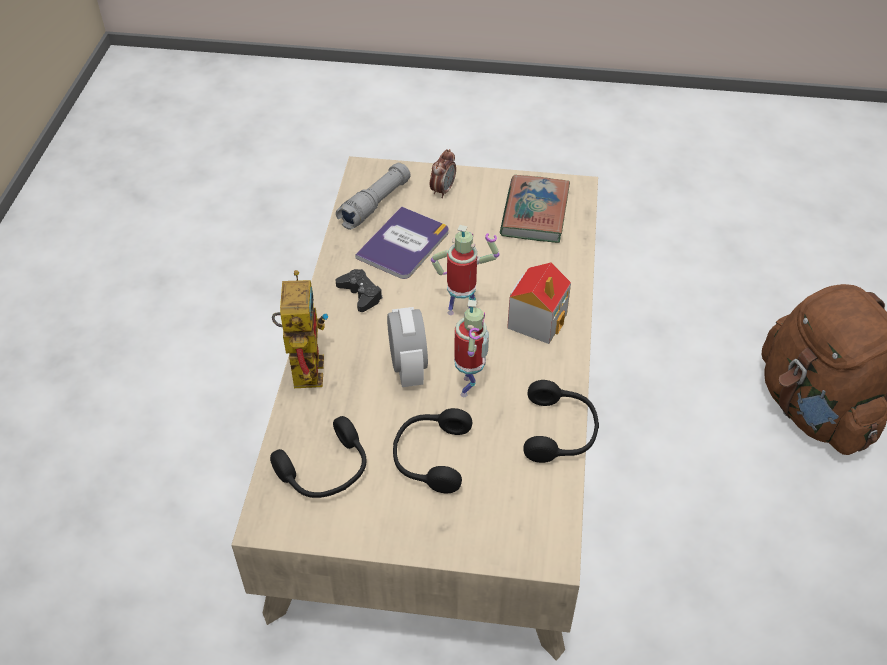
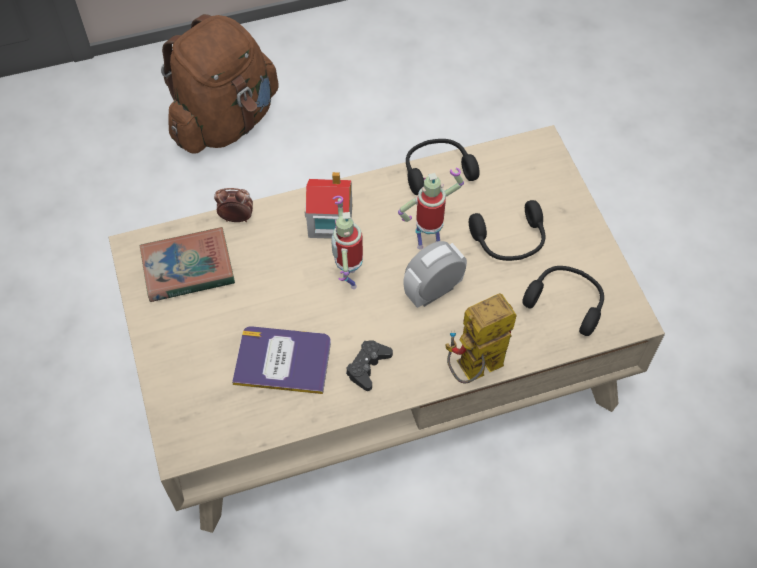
camera: 115 degrees left, 10 degrees up
grey flashlight [336,162,411,230] -> none
alarm clock [430,149,456,198] -> alarm clock moved to [214,188,253,222]

